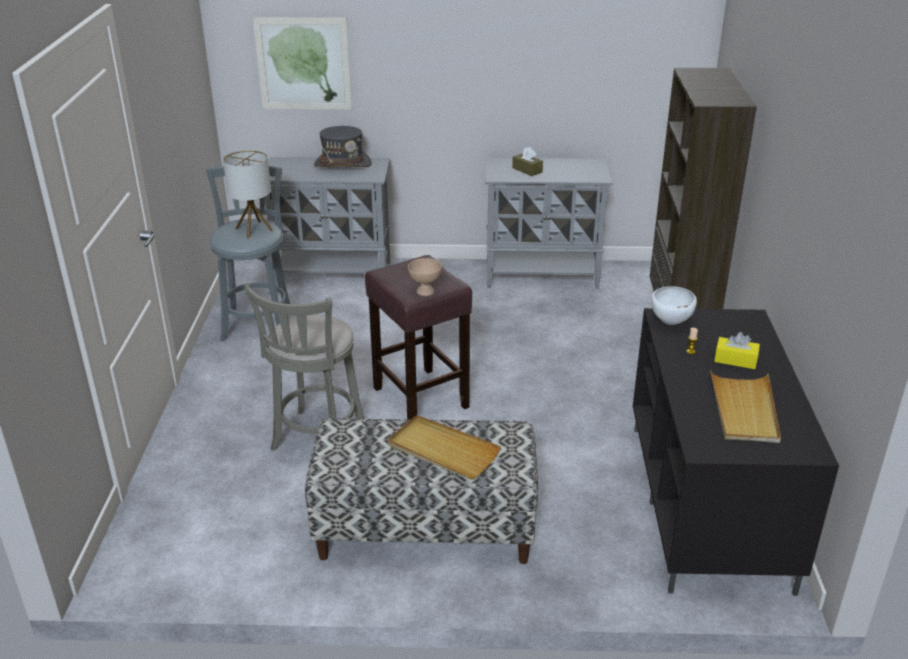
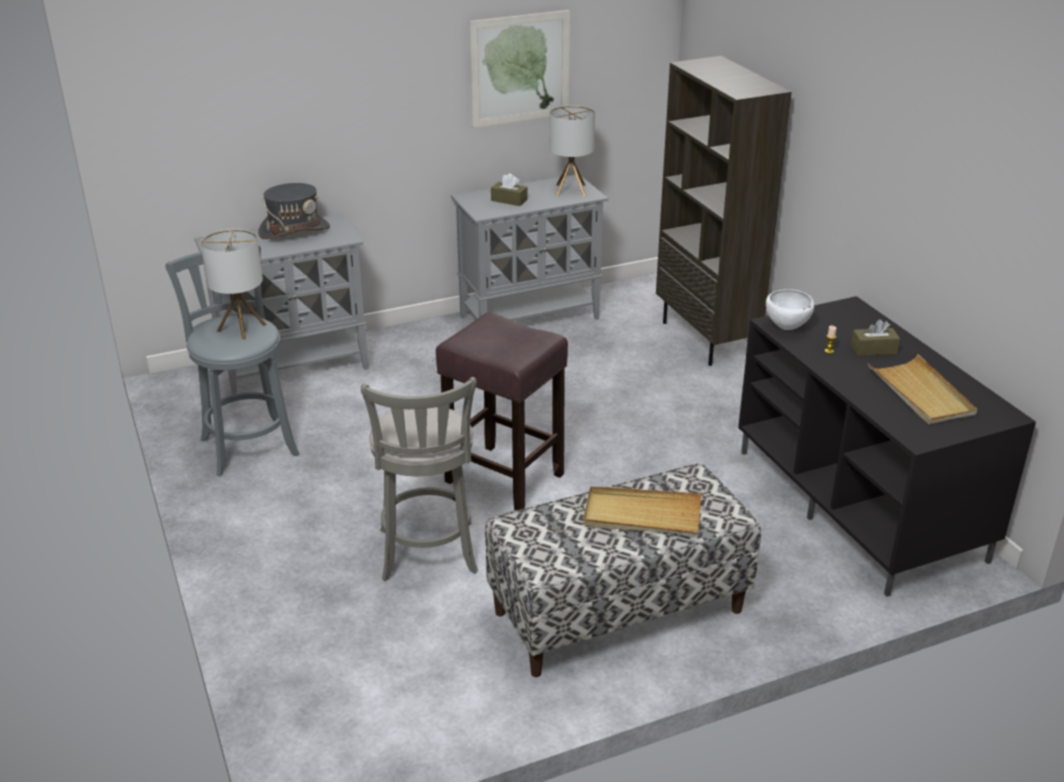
camera: 25 degrees left, 0 degrees up
picture [253,17,352,110] -> picture moved to [469,10,570,128]
beige bowl [408,258,442,296] -> none
yellow tissue box [714,332,760,369] -> brown tissue box [851,319,900,356]
none -> table lamp [549,105,595,196]

